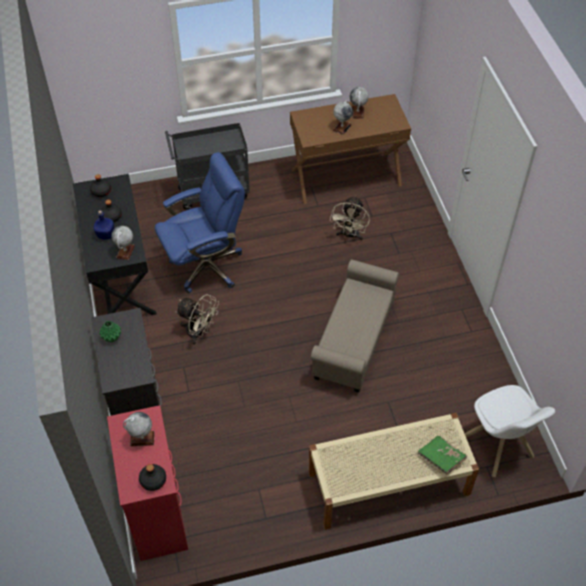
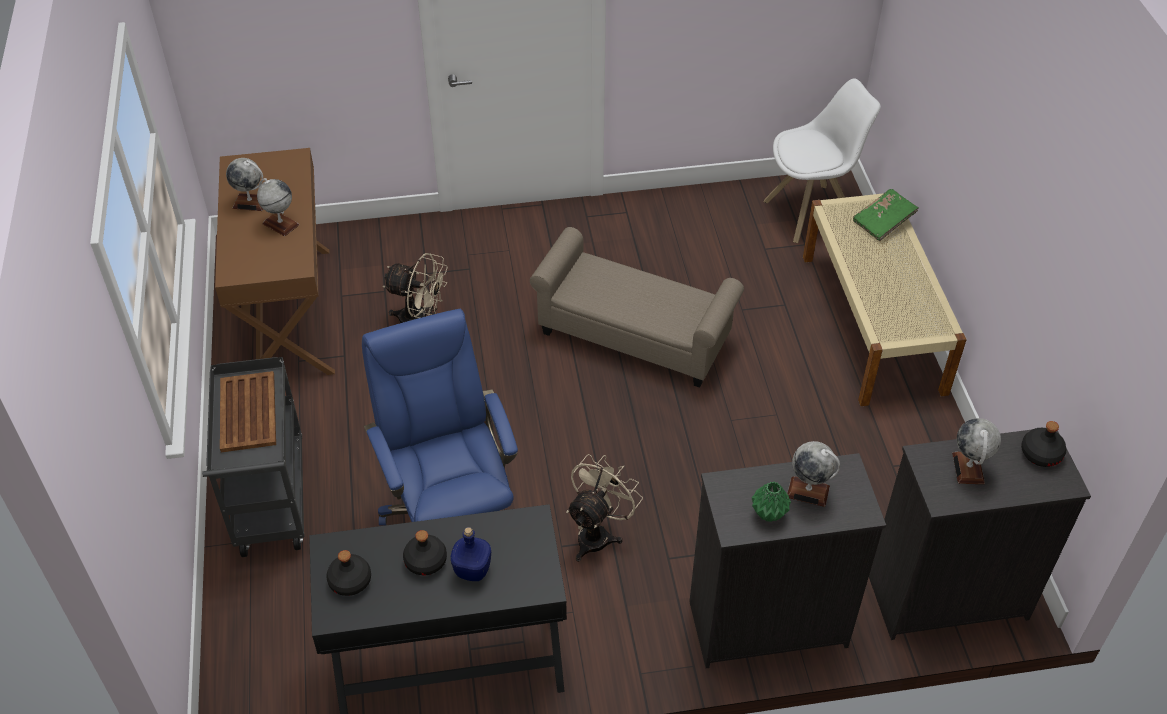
camera: 85 degrees left, 5 degrees down
red dresser [107,405,188,561] -> black dresser [869,430,1091,640]
globe [111,226,135,260] -> globe moved to [787,441,840,507]
none -> brown tray [220,371,276,452]

